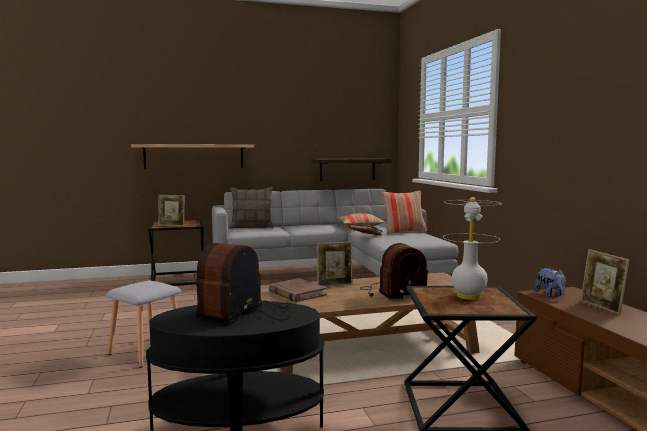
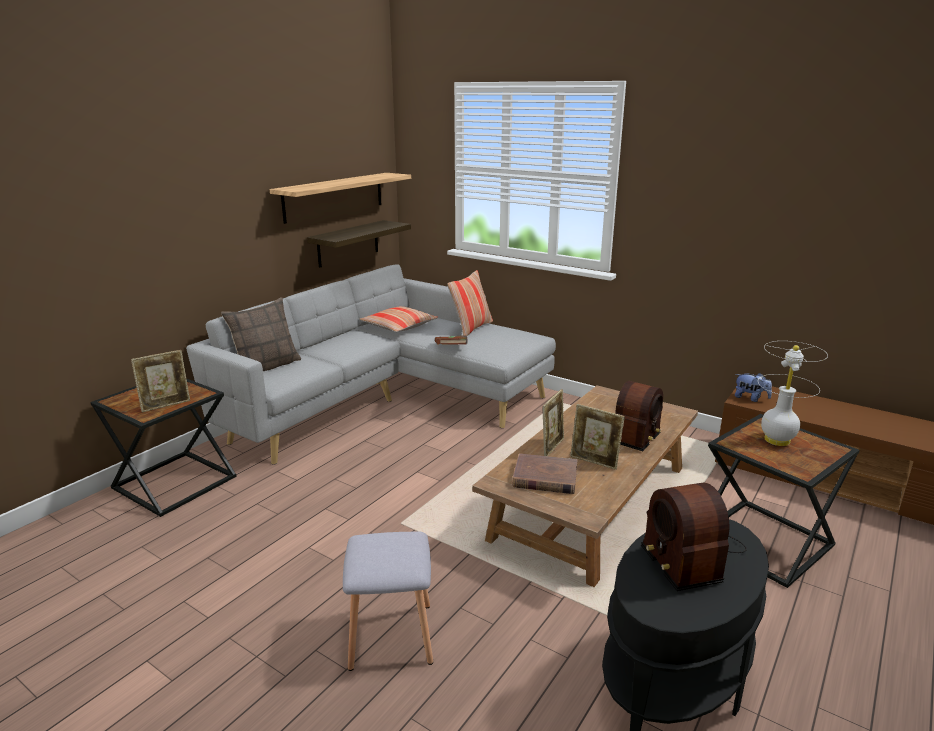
camera: 40 degrees left, 15 degrees up
shelf [131,144,254,168] -> shelf moved to [270,173,411,224]
picture frame [581,249,630,315] -> picture frame moved to [570,404,625,470]

